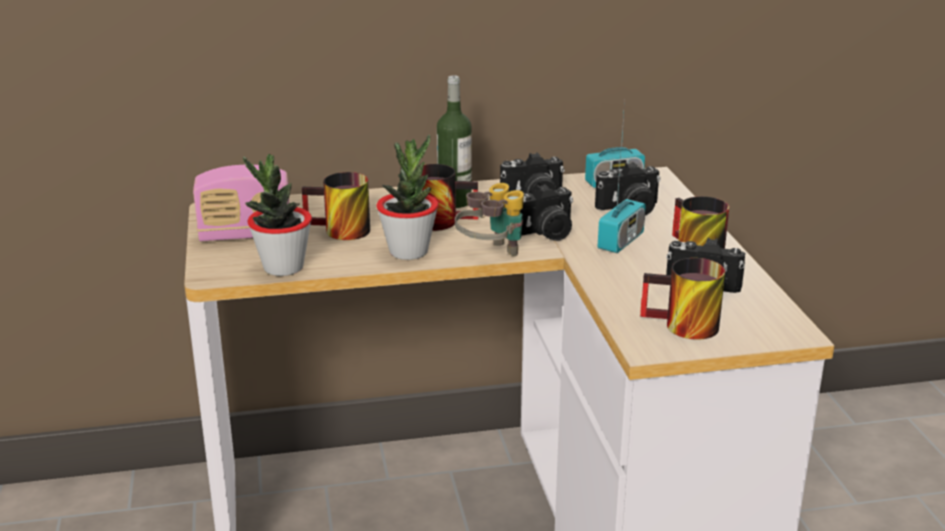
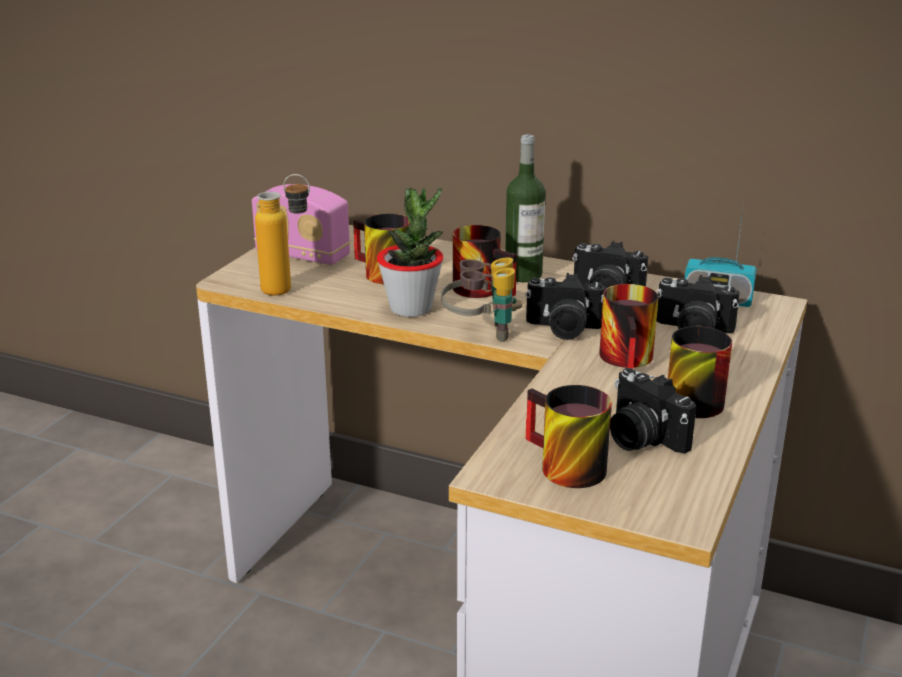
camera: 35 degrees right, 0 degrees up
potted plant [243,154,312,276] -> bottle [255,174,310,296]
radio [598,150,646,253] -> mug [599,284,659,369]

